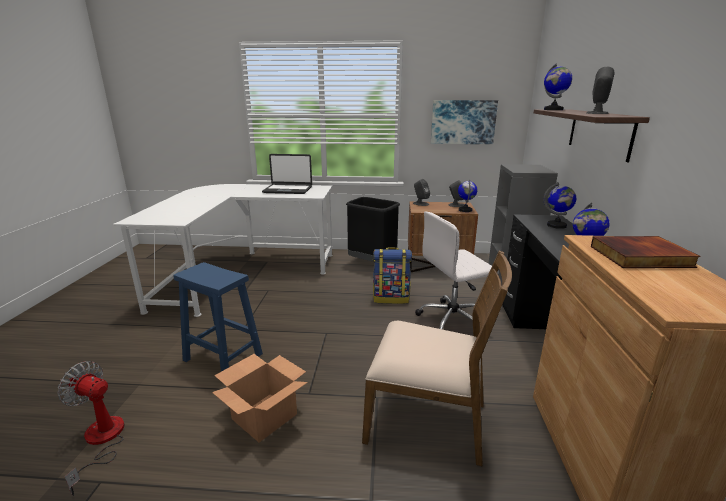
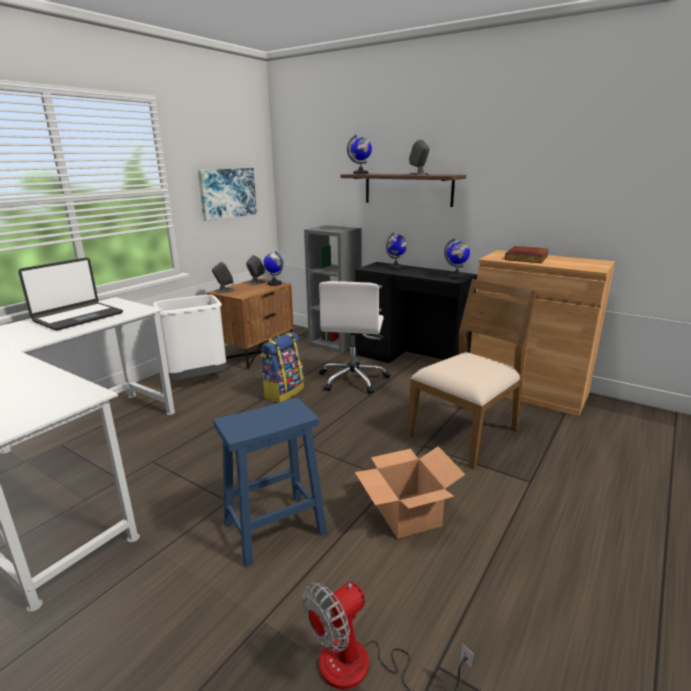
camera: 60 degrees left, 0 degrees up
black trash can [346,197,400,262] -> white trash can [153,295,227,380]

